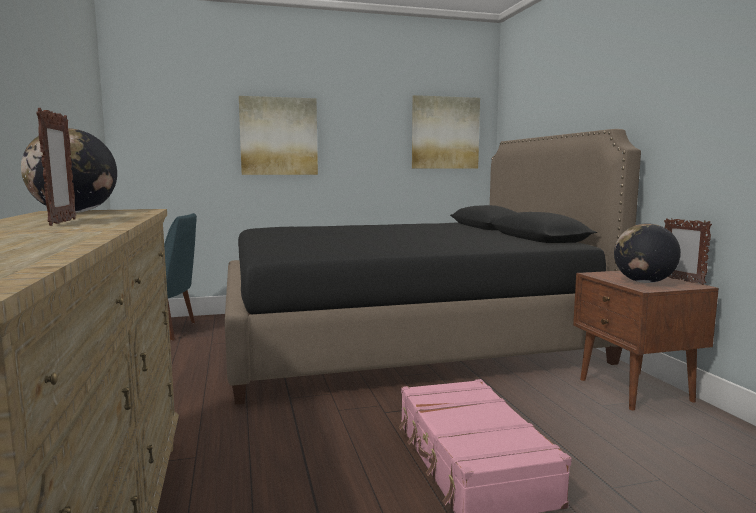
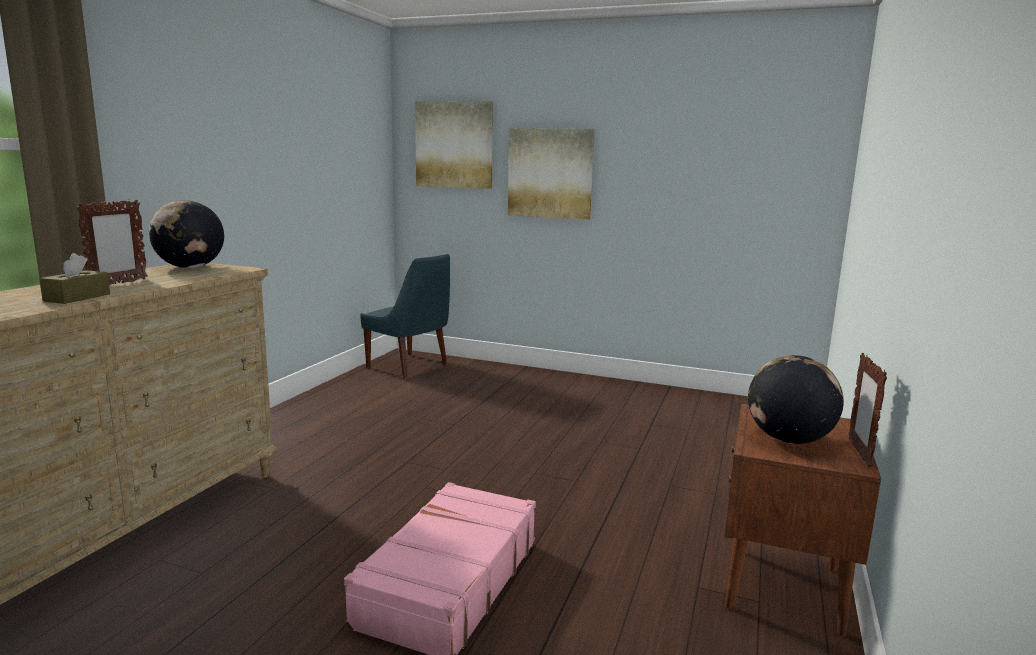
camera: 35 degrees right, 5 degrees up
black bed [225,129,641,405] -> none
picture [412,95,480,169] -> picture moved to [415,101,493,189]
none -> brown tissue box [39,253,110,304]

